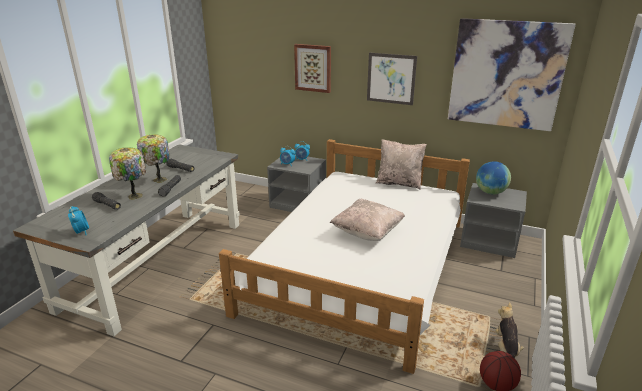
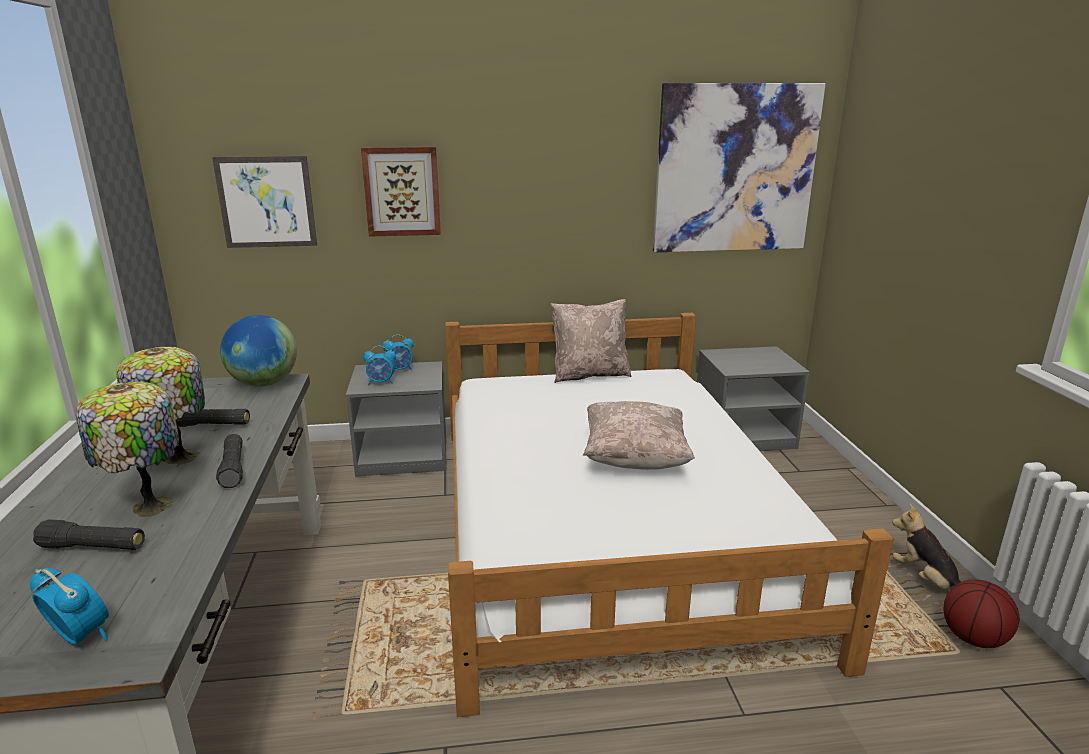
camera: 30 degrees left, 5 degrees down
picture [367,52,417,105] -> picture moved to [212,156,317,248]
globe [476,161,511,194] -> globe moved to [220,315,297,387]

